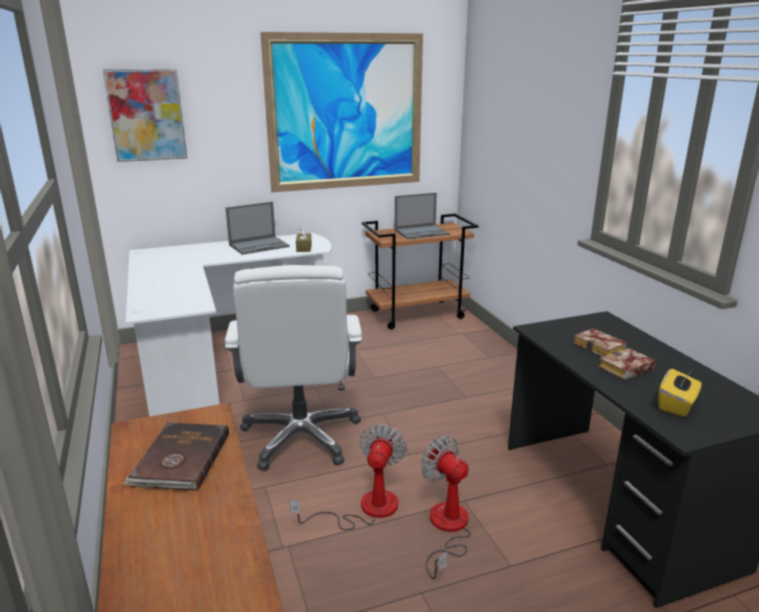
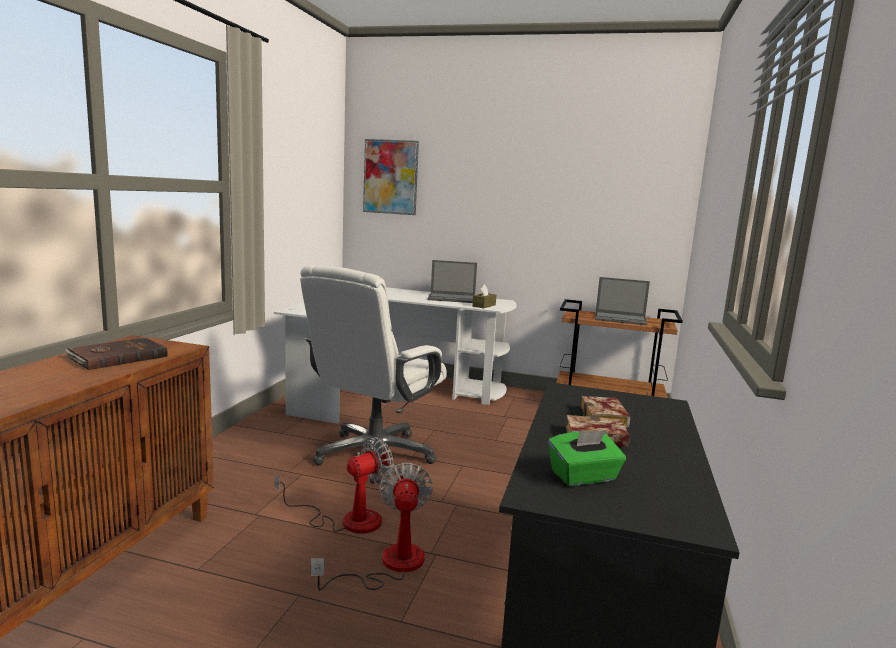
camera: 35 degrees right, 10 degrees down
picture [260,32,423,192] -> none
yellow tissue box [658,369,701,417] -> green tissue box [548,430,626,486]

